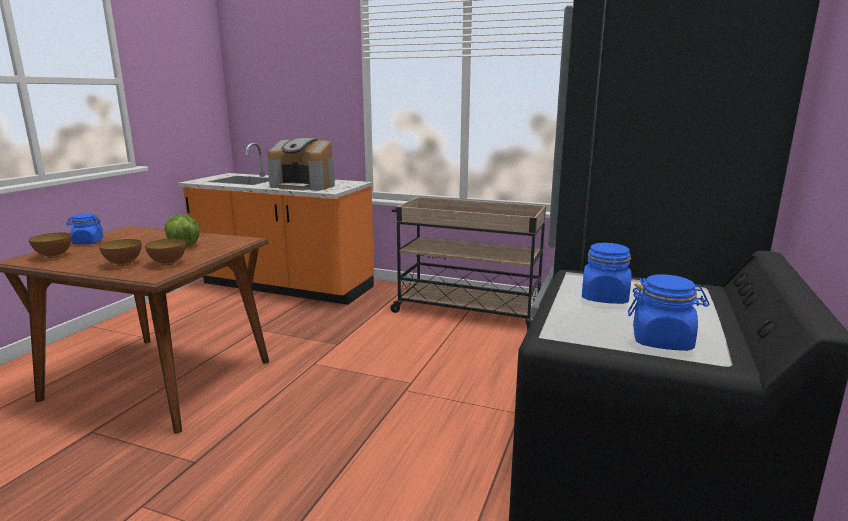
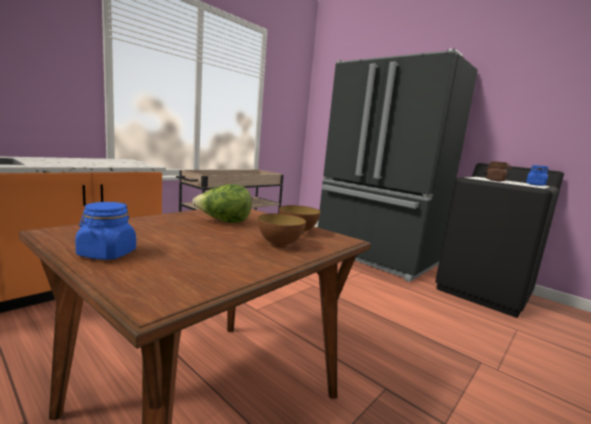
camera: 70 degrees left, 5 degrees down
bowl [29,233,72,258] -> none
coffee machine [267,138,335,191] -> none
blue jar [582,243,631,304] -> brown jar [486,161,511,182]

